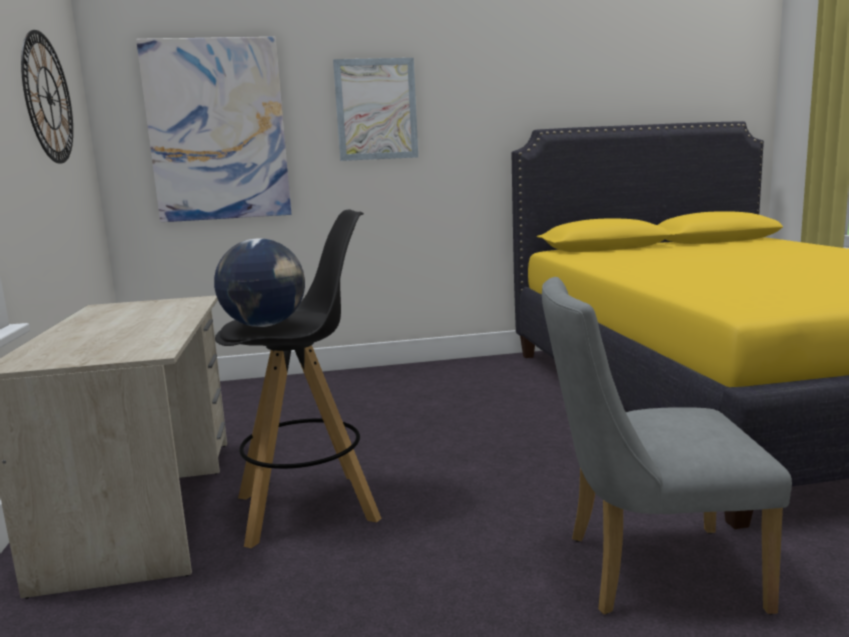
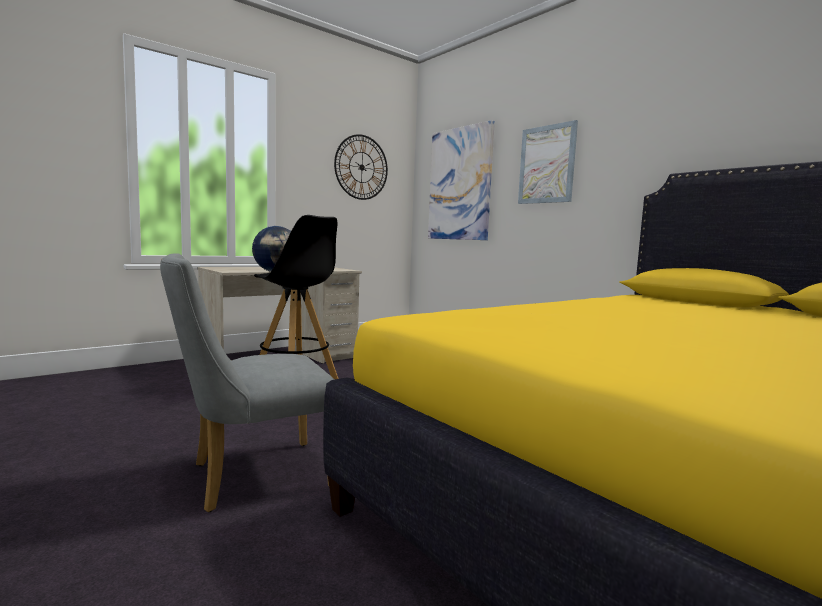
camera: 60 degrees right, 5 degrees down
grey chair [542,277,792,615] -> grey chair turned 90 degrees counterclockwise [160,254,335,512]

